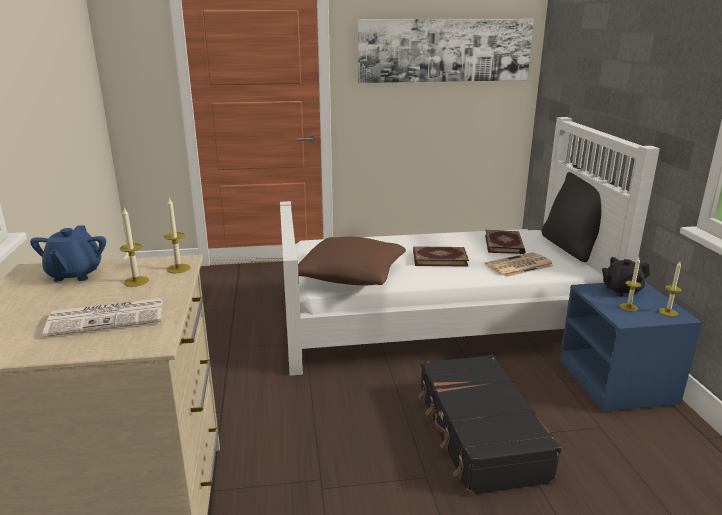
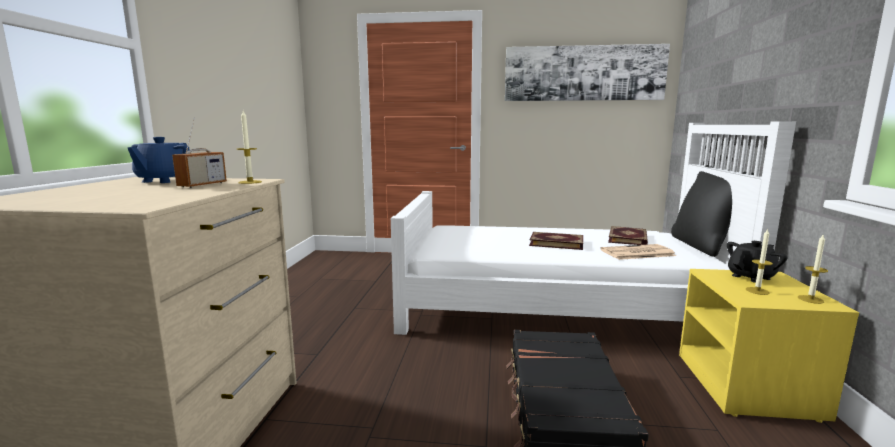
camera: 15 degrees right, 10 degrees down
newspaper [43,298,163,337] -> none
candle [120,207,149,287] -> radio [172,117,227,188]
brown pillow [298,237,406,285] -> none
blue nightstand [560,282,702,413] -> yellow nightstand [679,269,859,423]
black teapot [602,257,650,296] -> black teapot turned 150 degrees clockwise [727,241,788,283]

